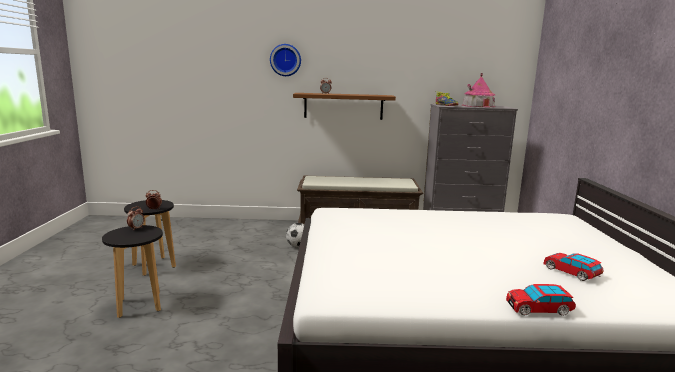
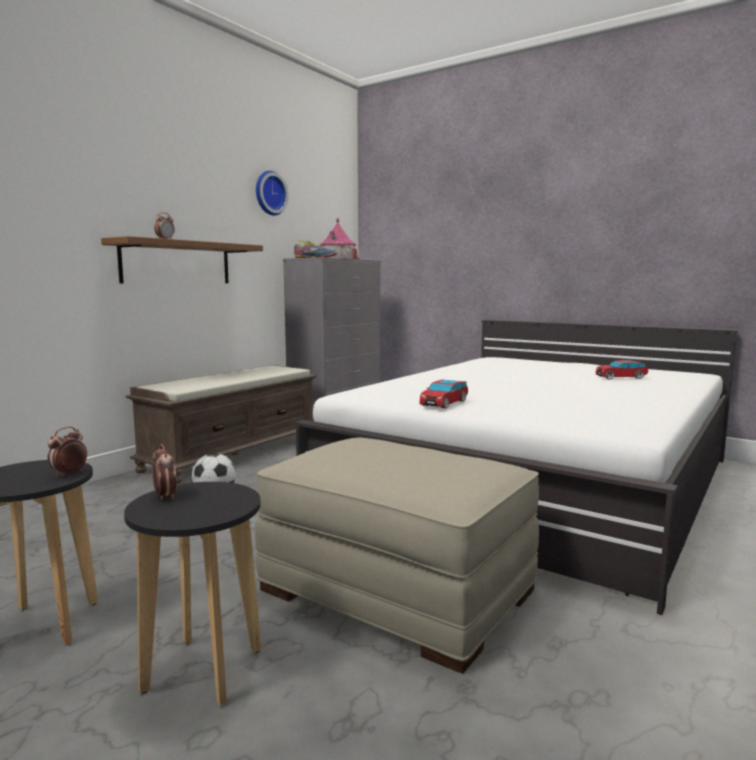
camera: 55 degrees left, 5 degrees down
wall clock [270,44,301,76] -> wall clock moved to [256,171,289,216]
toy car [506,284,576,316] -> toy car moved to [420,380,468,409]
none -> beige ottoman [255,438,539,674]

